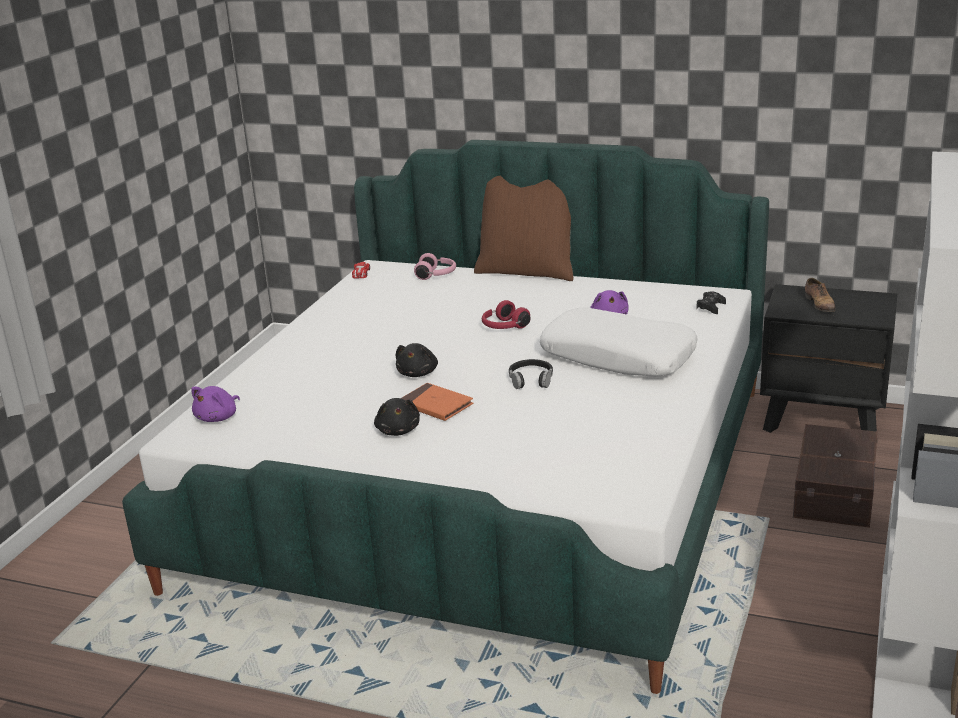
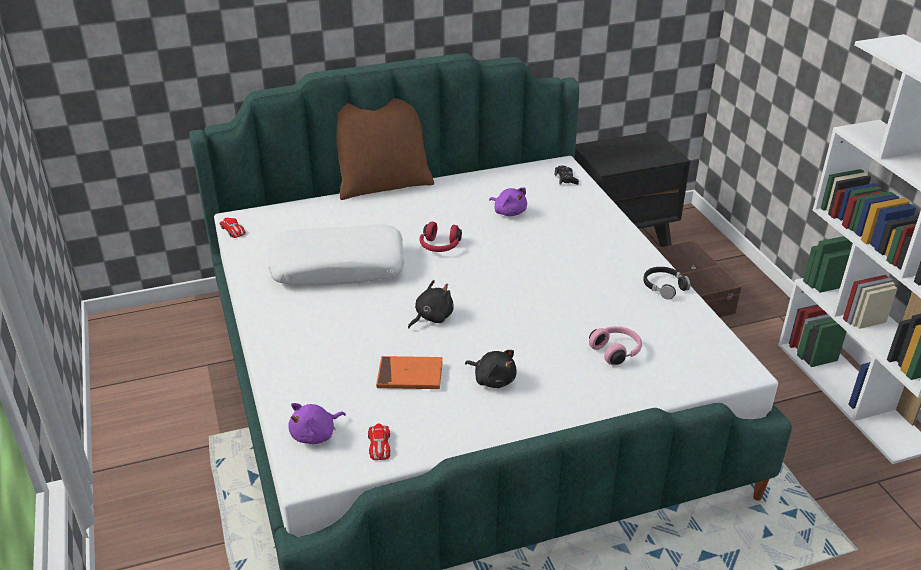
camera: 40 degrees left, 10 degrees up
purple plush toy [191,386,240,422] -> purple plush toy turned 60 degrees clockwise [288,403,346,444]
black plush toy [396,343,438,377] -> black plush toy turned 105 degrees counterclockwise [408,280,454,328]
orange book [400,383,474,421] -> orange book moved to [376,356,443,389]
pink headphones [414,253,456,280] -> pink headphones moved to [589,326,642,365]
black headphones [509,359,553,389] -> black headphones moved to [643,267,691,300]
white pillow [540,307,698,376] -> white pillow moved to [269,224,404,285]
shoe [805,278,836,312] -> none
none -> toy car [368,423,391,460]

